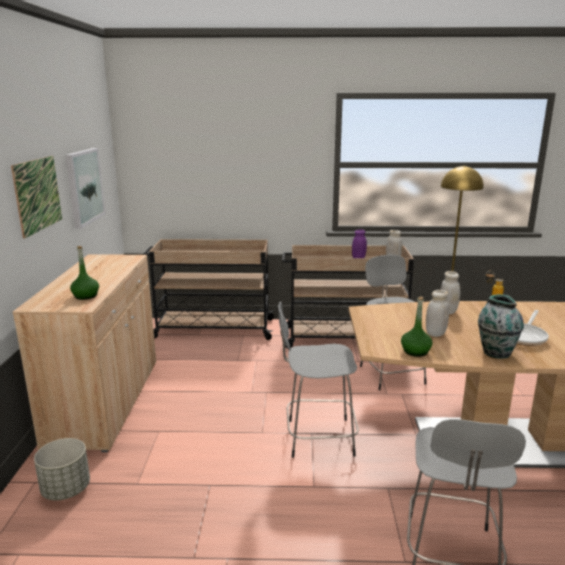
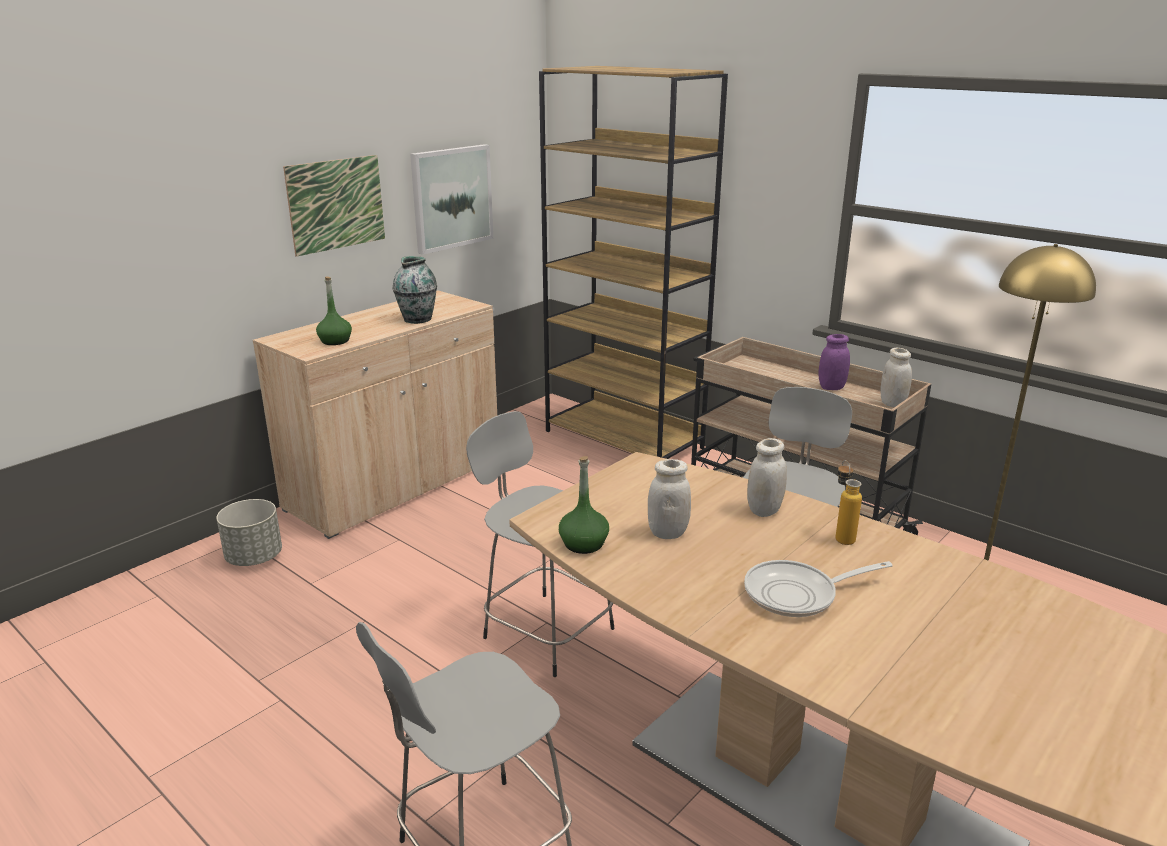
camera: 40 degrees right, 5 degrees up
beige cart [143,239,275,340] -> brown bookcase [539,66,728,459]
vase [478,294,524,359] -> vase moved to [393,256,437,324]

